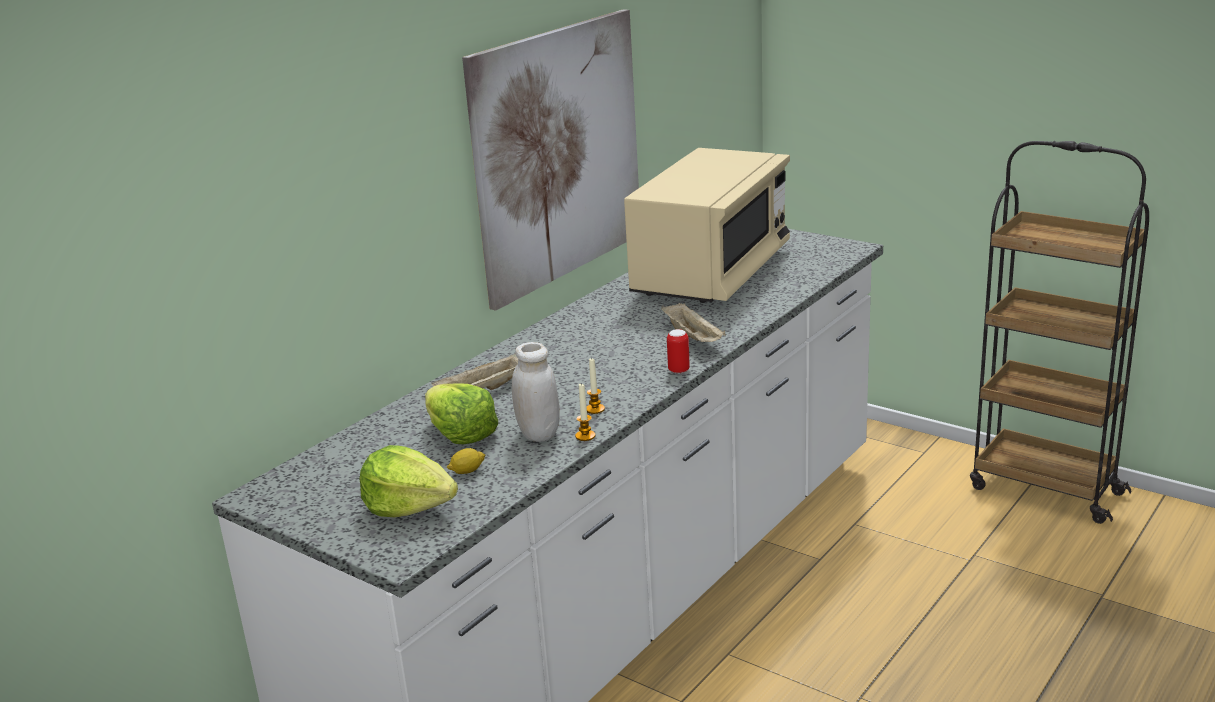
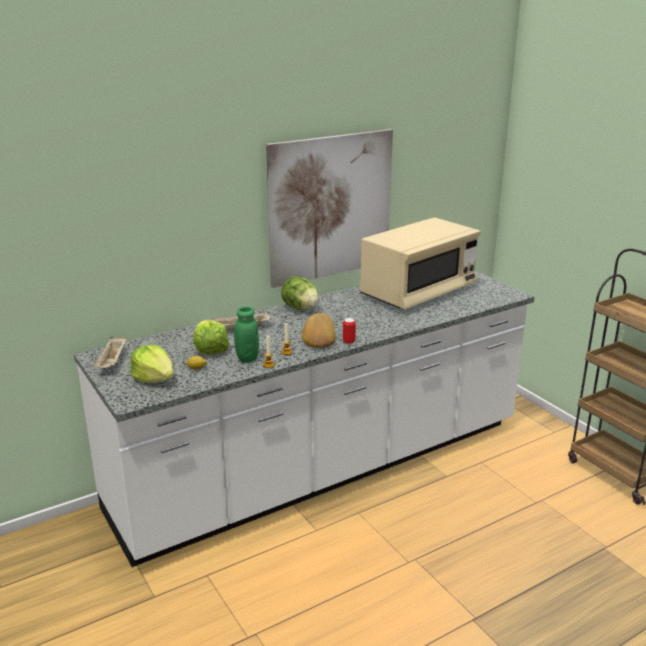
camera: 20 degrees right, 0 degrees up
white jar [512,342,559,442] -> green jar [234,306,259,362]
beige tray [661,303,726,342] -> beige tray moved to [94,336,126,368]
none -> lettuce [281,276,319,310]
none -> bread [302,313,336,348]

